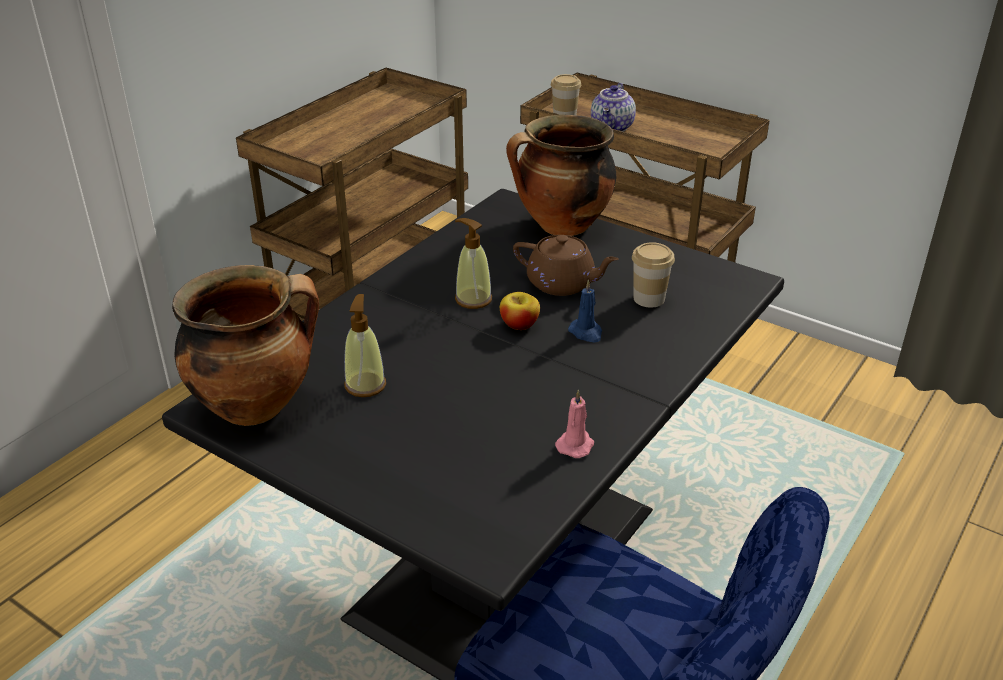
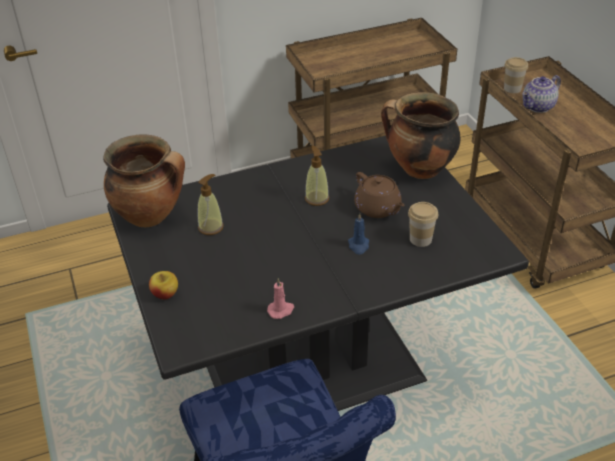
camera: 35 degrees right, 5 degrees up
apple [500,292,540,330] -> apple moved to [149,271,178,300]

